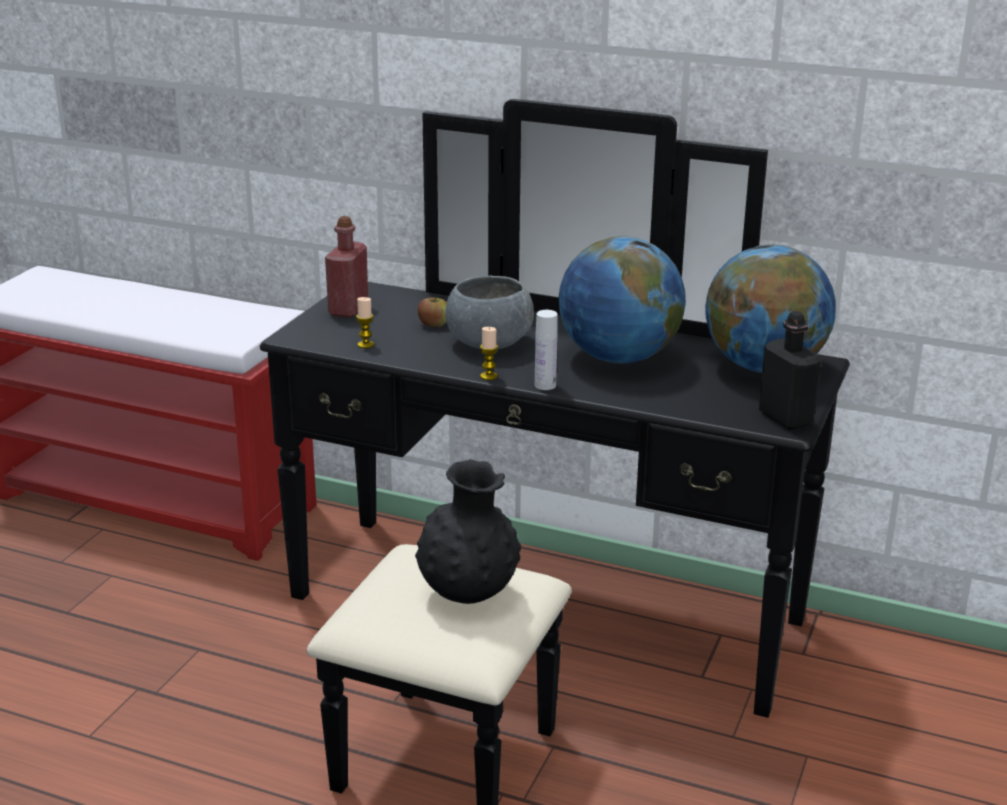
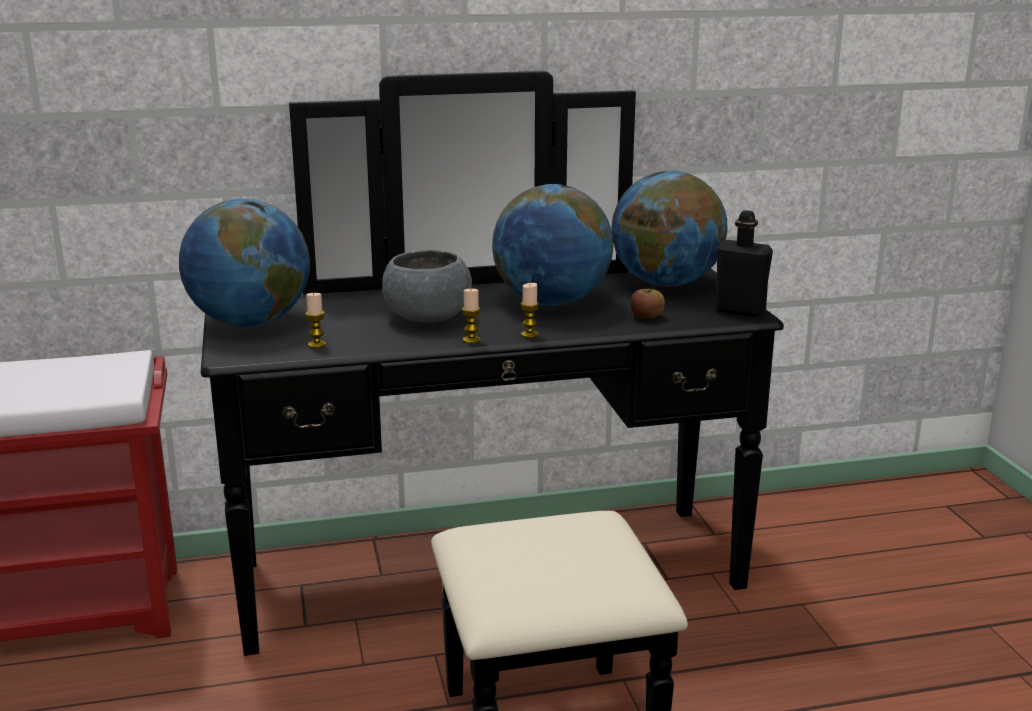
camera: 35 degrees left, 5 degrees down
red bottle [325,216,368,318] -> globe [179,199,310,327]
black vase [415,460,522,604] -> none
apple [418,297,447,327] -> apple moved to [631,286,665,319]
white bottle [535,310,558,390] -> candle [521,283,539,338]

